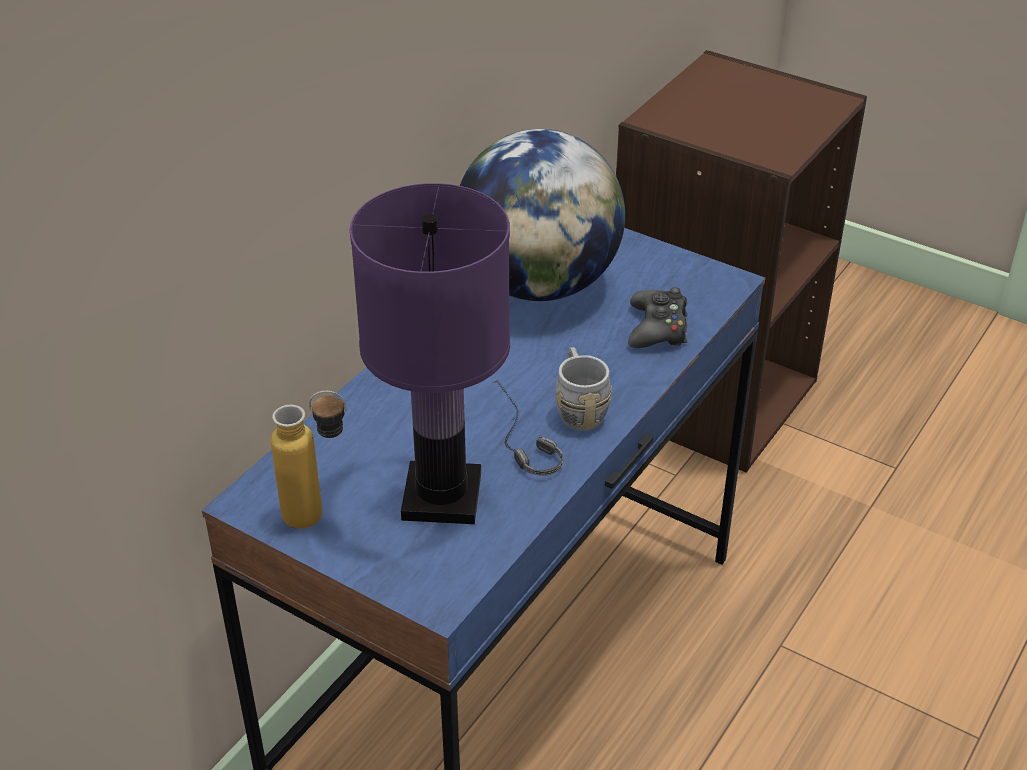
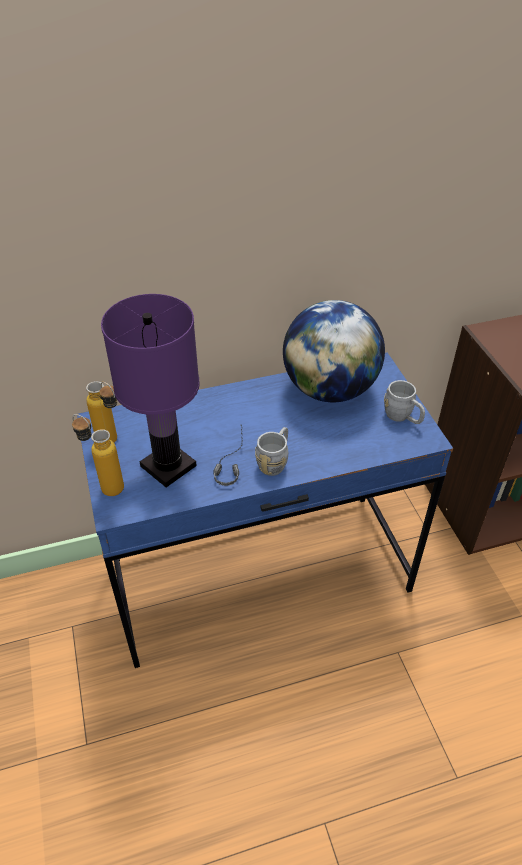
camera: 40 degrees right, 5 degrees up
black game controller [628,287,688,348] -> none
none -> bottle [72,414,124,496]
none -> grey mug [384,380,425,424]

